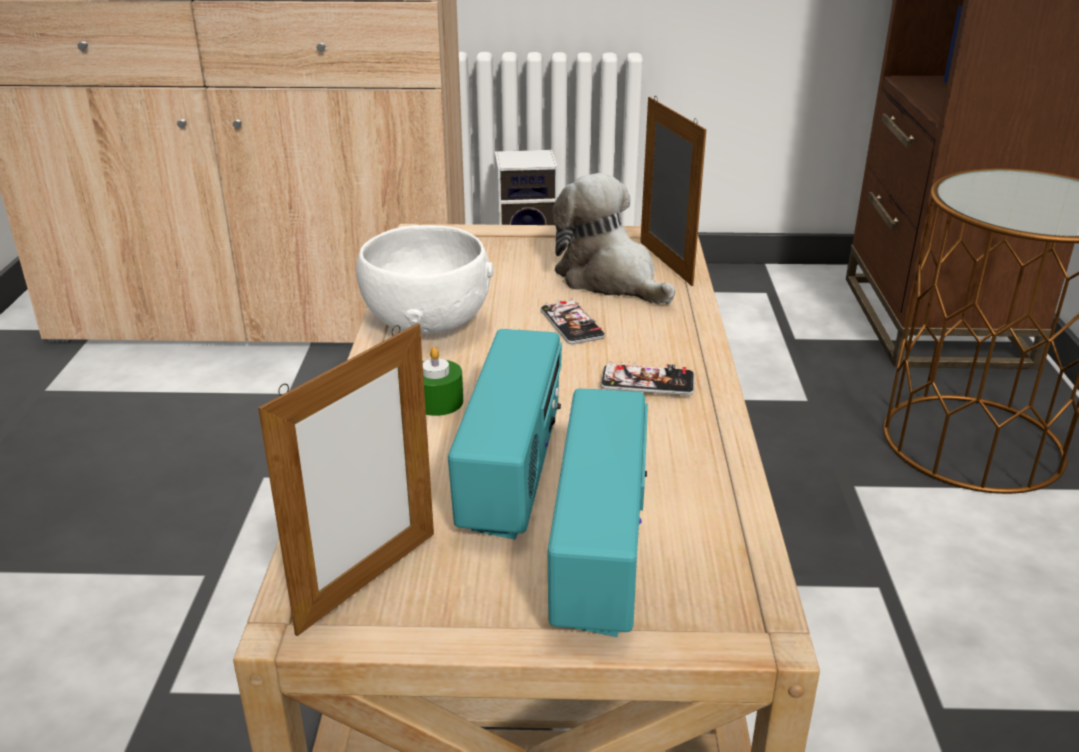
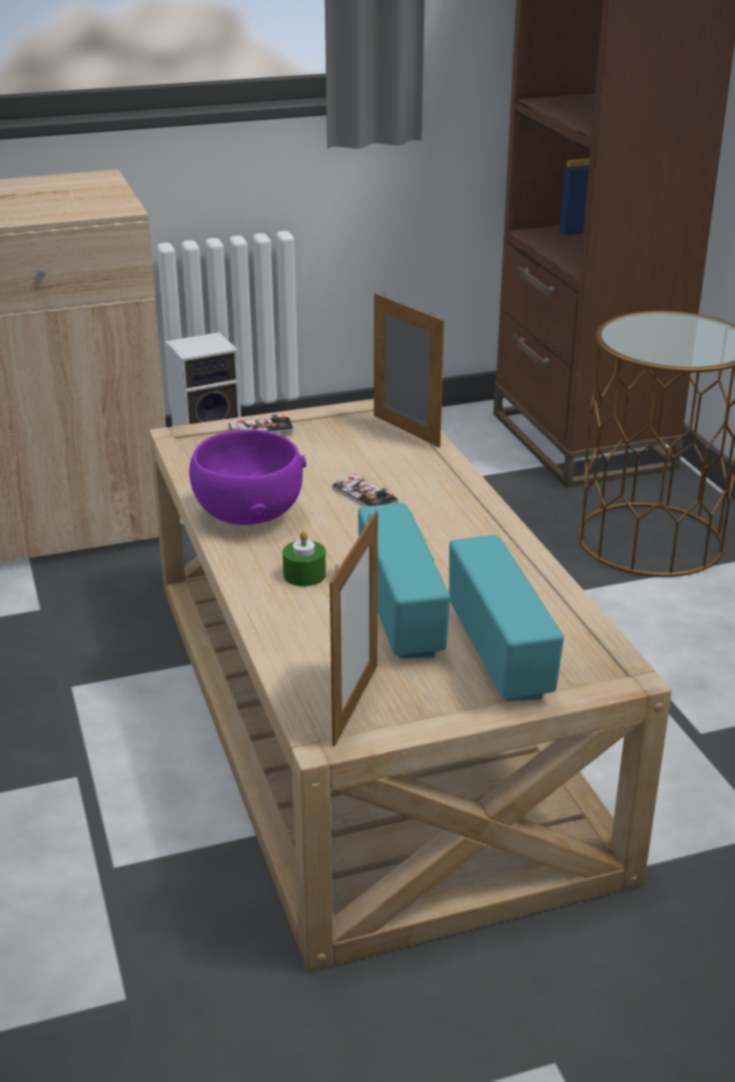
camera: 20 degrees left, 0 degrees up
white bowl [356,225,494,334] -> purple bowl [189,429,306,525]
plush toy [552,173,675,304] -> none
phone [601,361,694,396] -> phone moved to [228,414,294,433]

